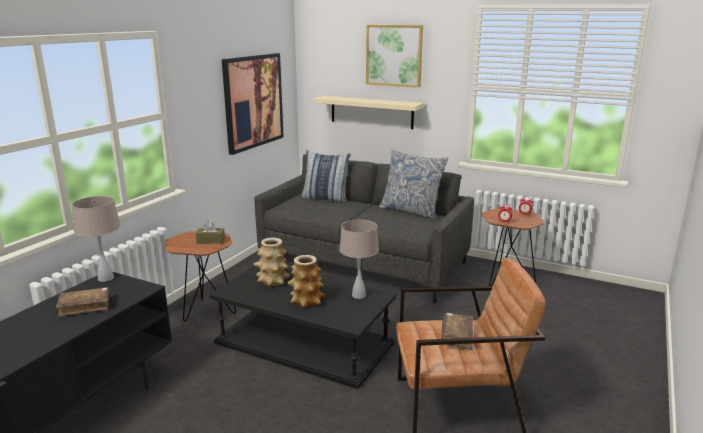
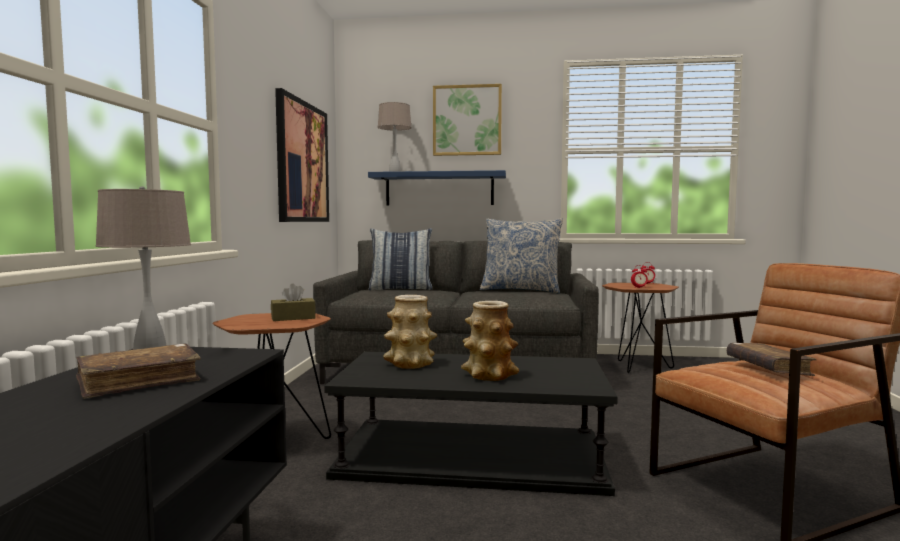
camera: 20 degrees left, 15 degrees down
beige shelf [313,96,424,129] -> blue shelf [368,170,506,205]
beige table lamp [339,220,379,299] -> beige table lamp moved to [378,102,412,172]

